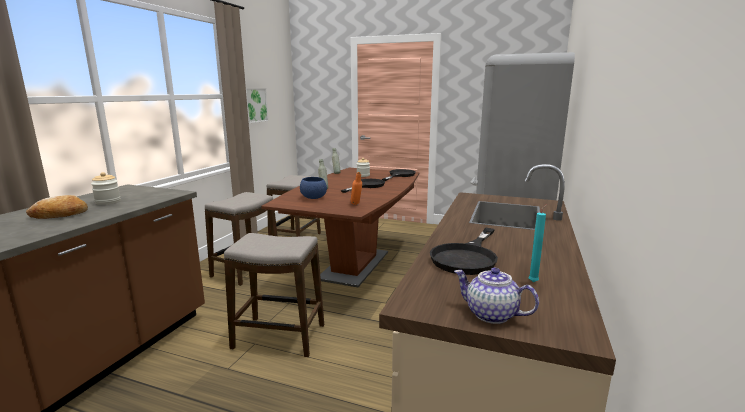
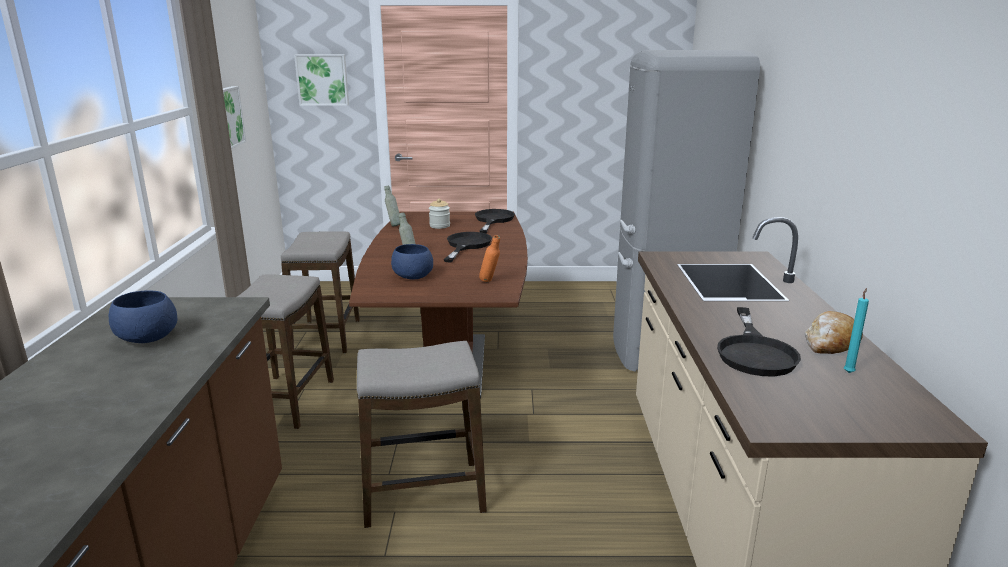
camera: 20 degrees left, 5 degrees up
bread [26,195,88,219] -> bread moved to [805,311,863,354]
jar [91,172,121,205] -> blue bowl [109,290,177,343]
teapot [454,268,539,324] -> none
none -> picture [294,54,349,106]

